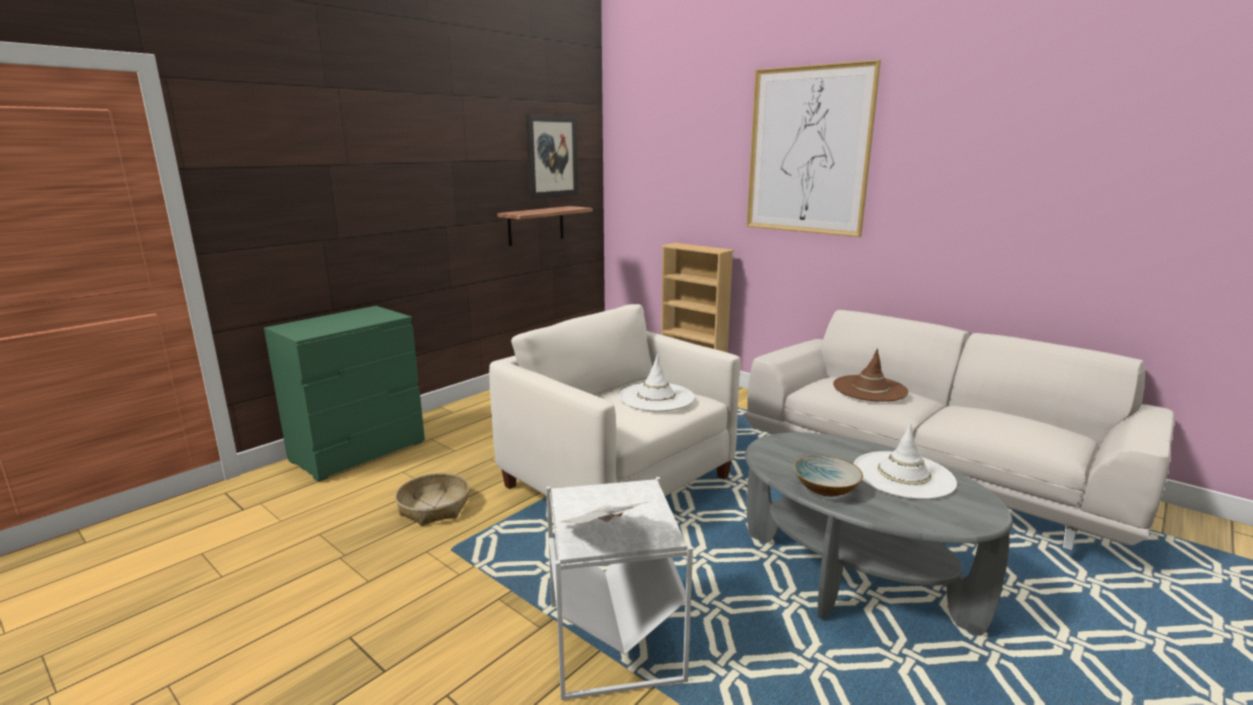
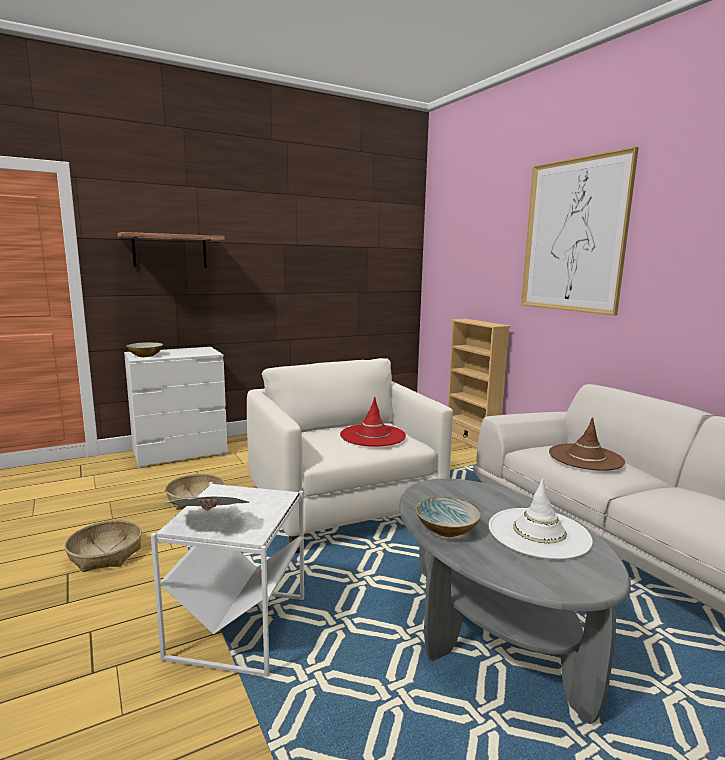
camera: 20 degrees right, 5 degrees down
green dresser [264,306,425,482] -> white dresser [124,347,228,468]
shelf [497,206,593,246] -> shelf moved to [118,232,225,268]
picture [526,114,578,199] -> none
white hat [619,353,694,412] -> red hat [340,397,406,447]
none -> basket [64,520,142,572]
none -> bowl [126,342,163,357]

